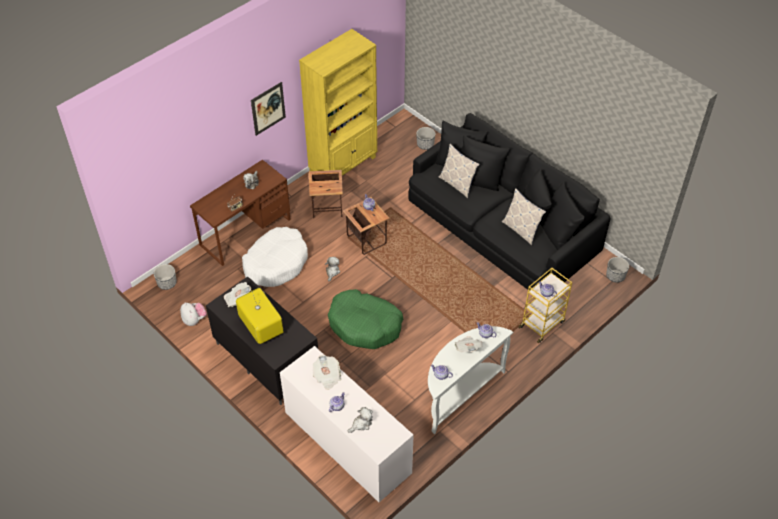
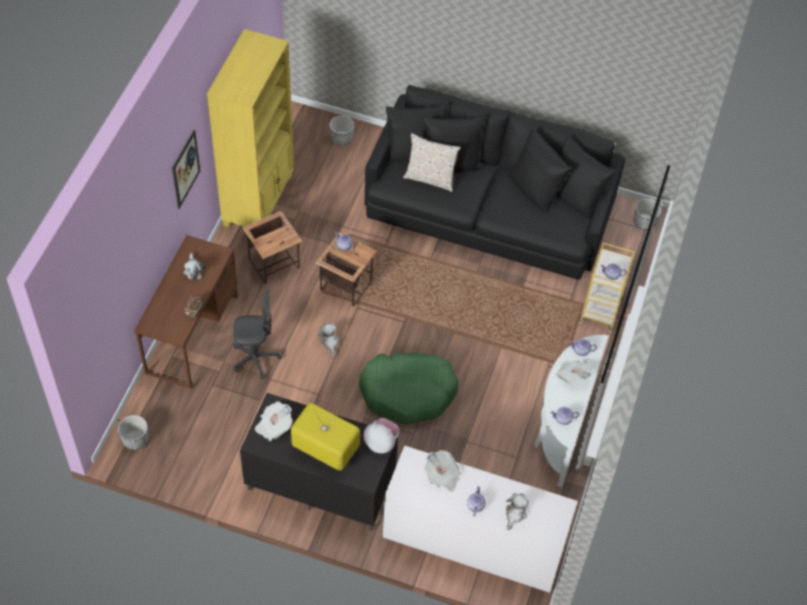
camera: 30 degrees left, 5 degrees up
plush toy [180,303,207,326] -> plush toy moved to [364,418,400,454]
white dog bed [242,227,308,287] -> grey office chair [233,290,282,379]
pillow [502,188,546,246] -> none

